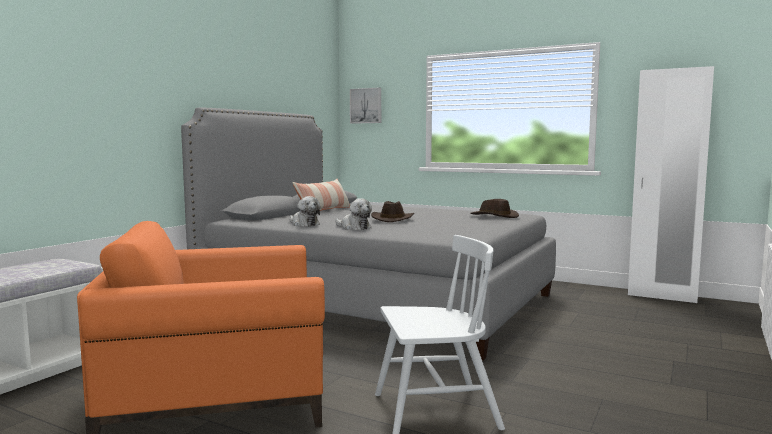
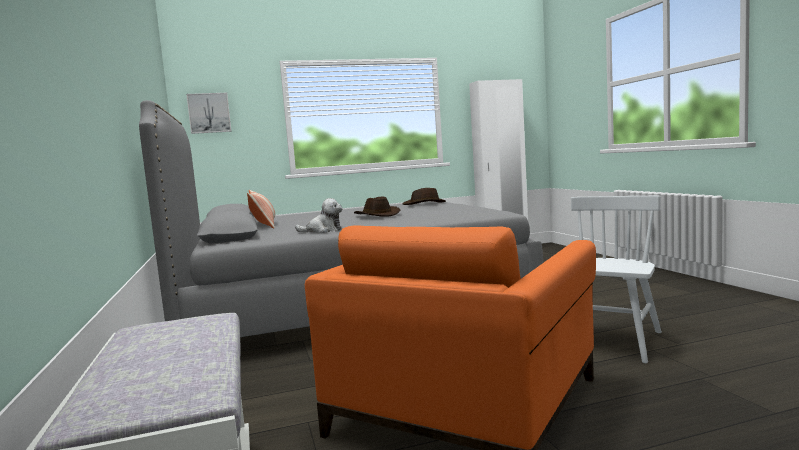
camera: 45 degrees left, 0 degrees up
plush toy [335,198,372,230] -> none

